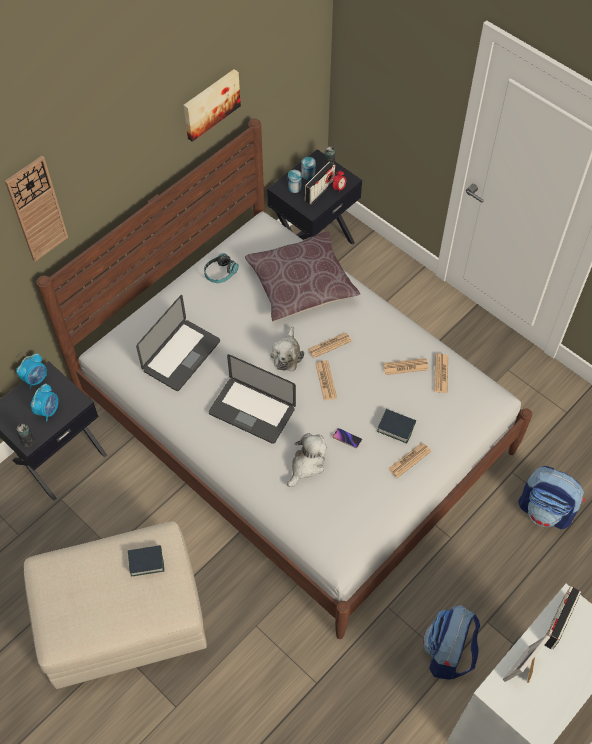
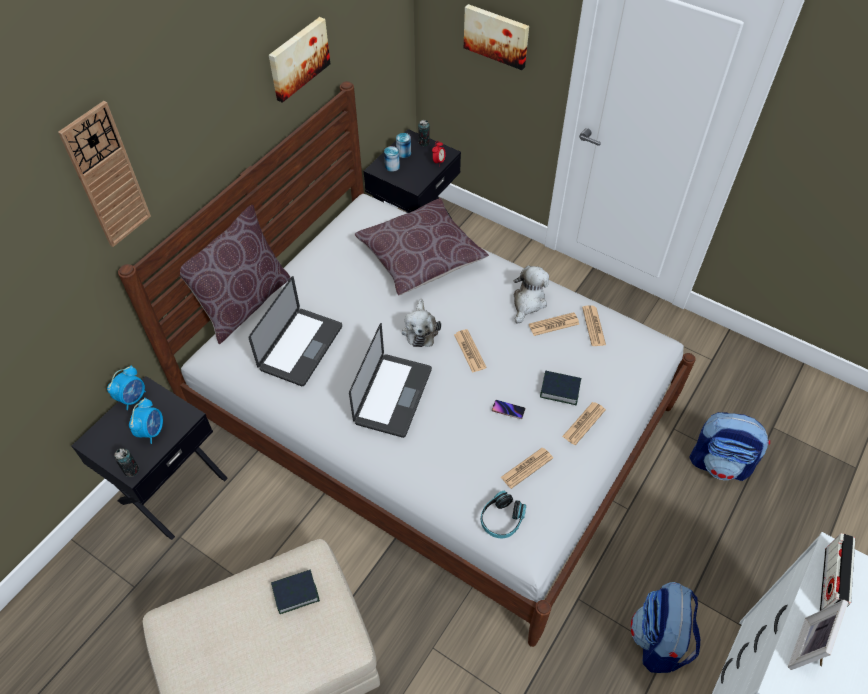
camera: 10 degrees left, 5 degrees down
headphones [204,253,239,283] -> headphones moved to [481,491,526,538]
laptop [209,354,296,444] -> laptop turned 90 degrees counterclockwise [349,323,432,438]
plush toy [287,433,327,487] -> plush toy moved to [514,266,549,324]
radio [305,162,335,204] -> none
newspaper [308,332,352,358] -> newspaper moved to [501,448,553,489]
none -> brown pillow [180,205,291,344]
none -> picture [464,4,529,70]

